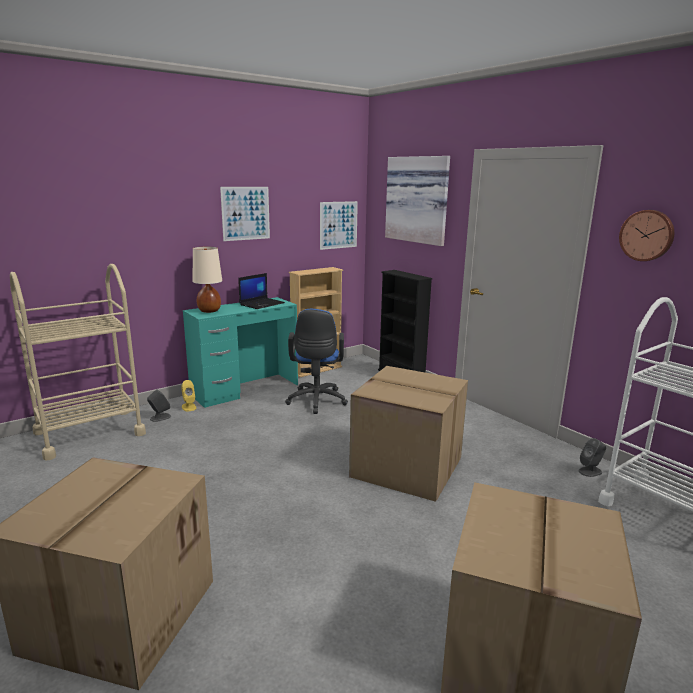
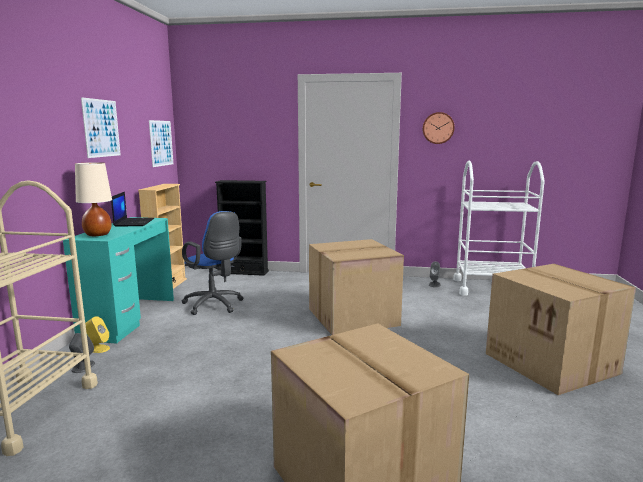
camera: 45 degrees left, 5 degrees down
picture [385,156,450,246] -> none

